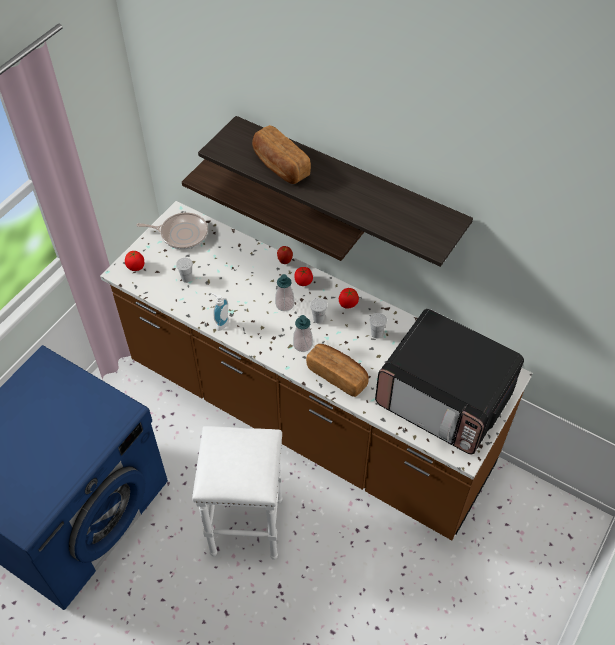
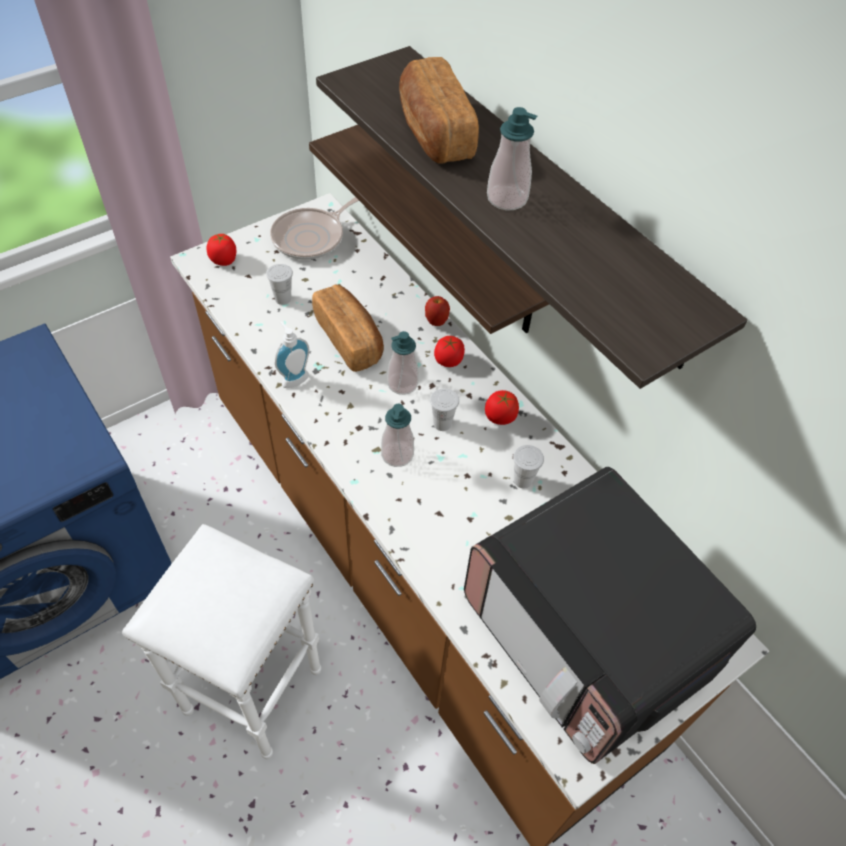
camera: 20 degrees right, 0 degrees up
frying pan [137,212,208,249] -> frying pan turned 105 degrees clockwise [270,197,359,260]
bread [306,344,369,397] -> bread moved to [312,284,384,372]
none -> soap dispenser [487,107,537,210]

